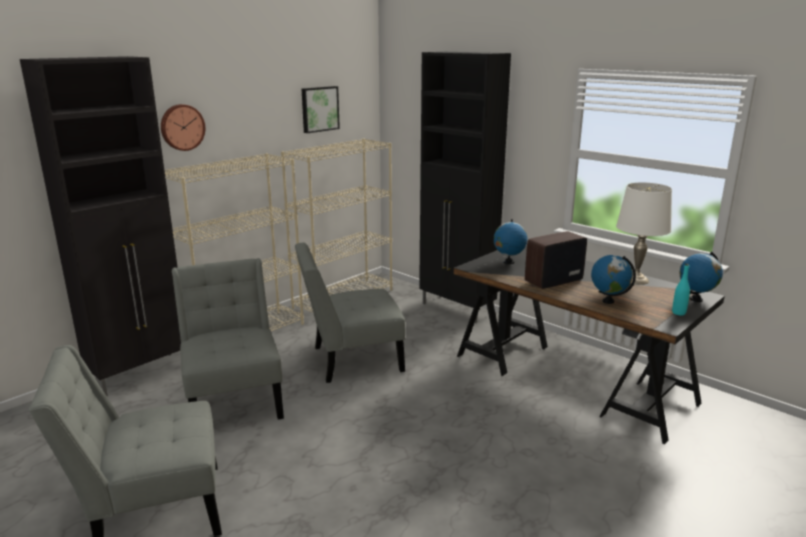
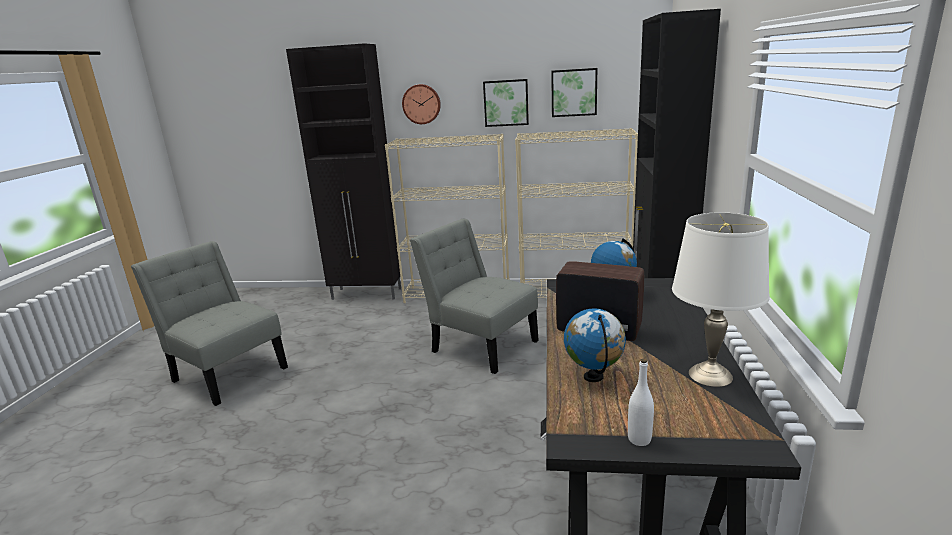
camera: 55 degrees right, 0 degrees up
grey chair [172,258,284,420] -> none
turquoise bottle [672,264,690,316] -> white bottle [628,359,654,446]
globe [680,252,723,302] -> none
none -> picture [483,79,529,127]

